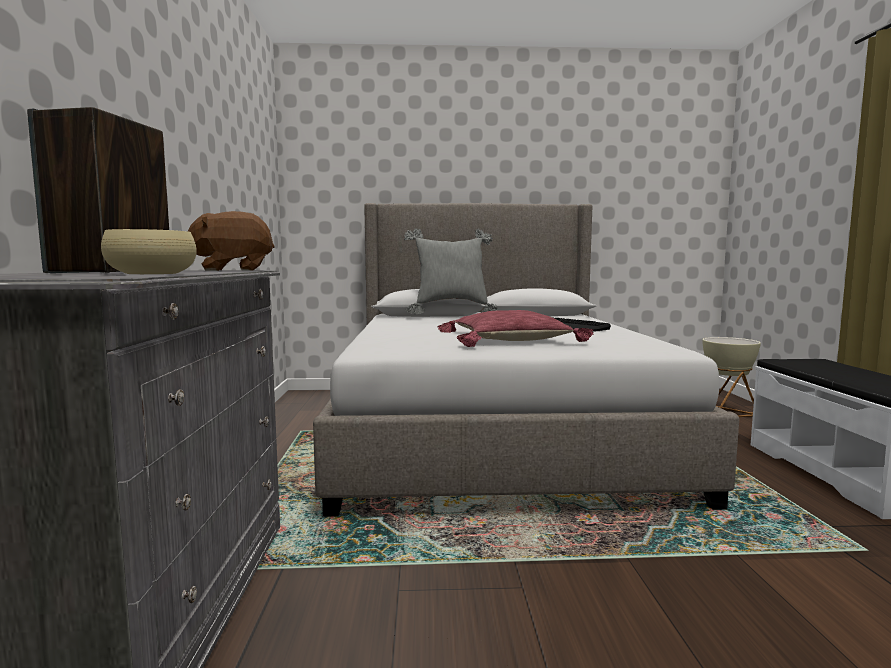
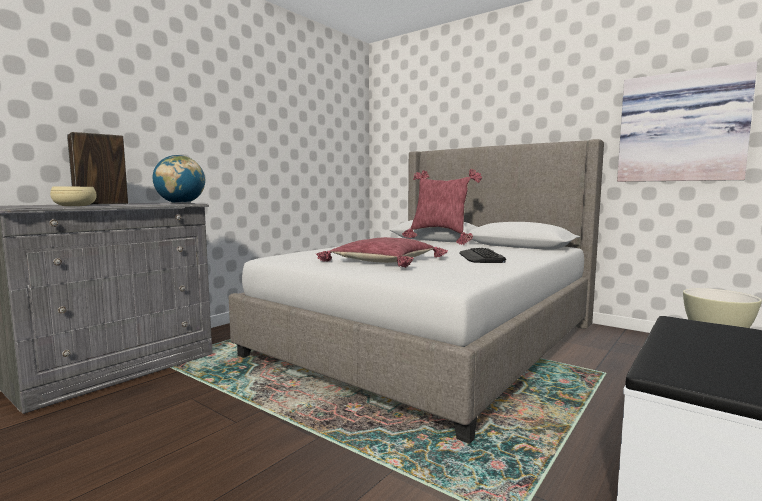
camera: 40 degrees right, 0 degrees up
brown plush toy [187,211,275,271] -> globe [153,155,205,204]
grey pillow [404,228,498,314] -> red pillow [402,169,482,245]
none -> picture [617,61,757,182]

